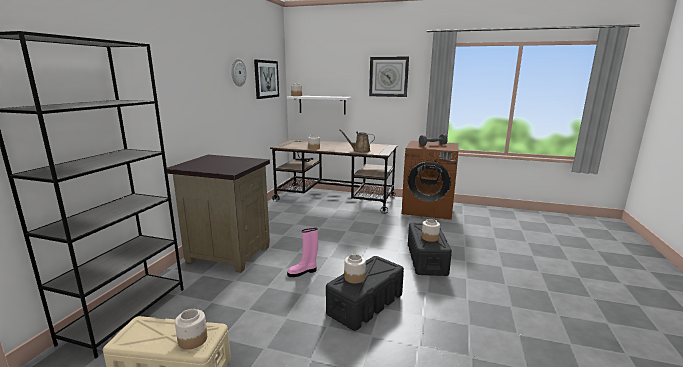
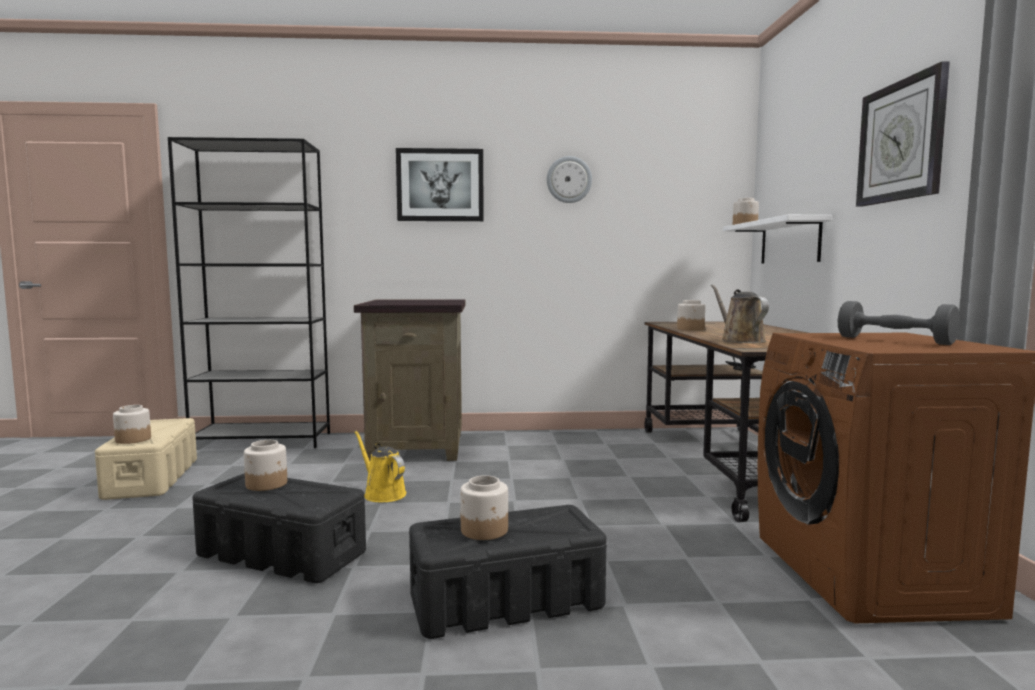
camera: 70 degrees right, 10 degrees down
picture [254,60,279,99] -> picture moved to [396,148,484,221]
pink boot [287,228,318,277] -> yellow watering can [354,431,406,502]

